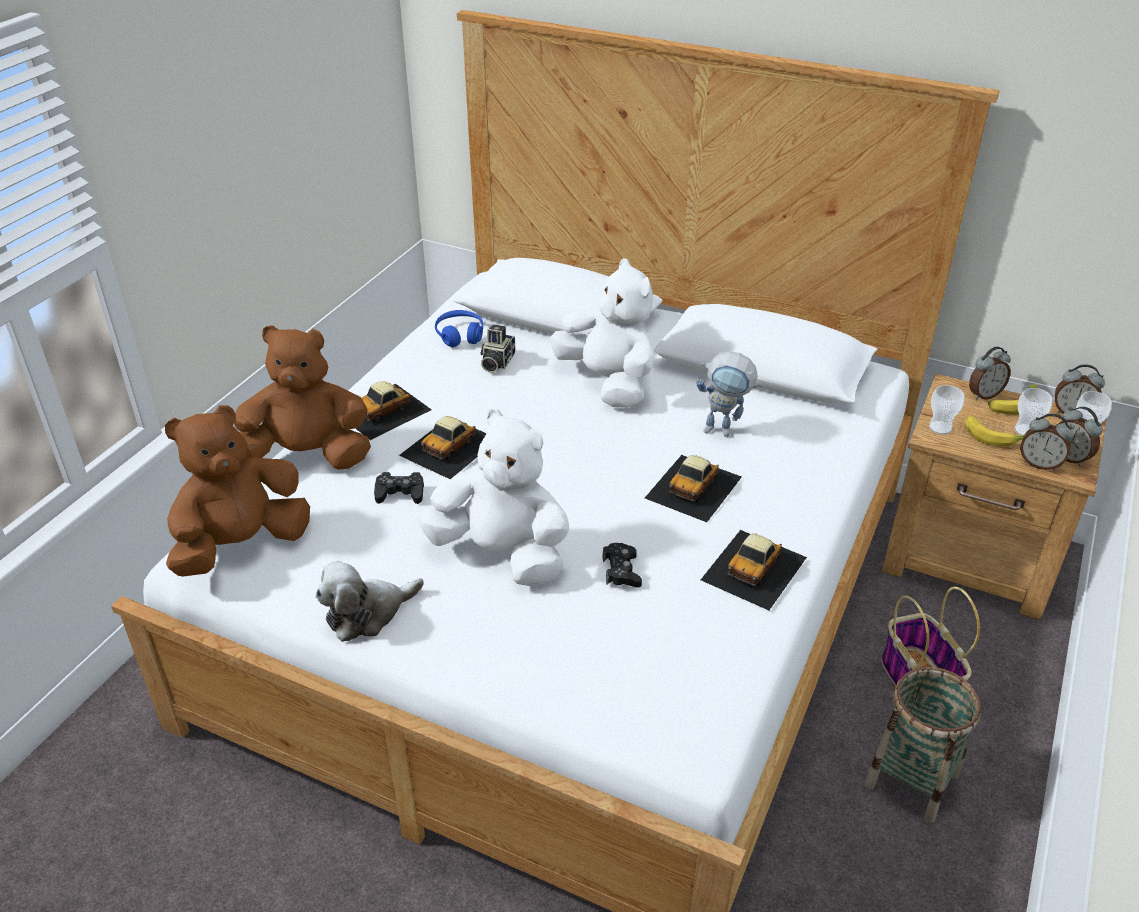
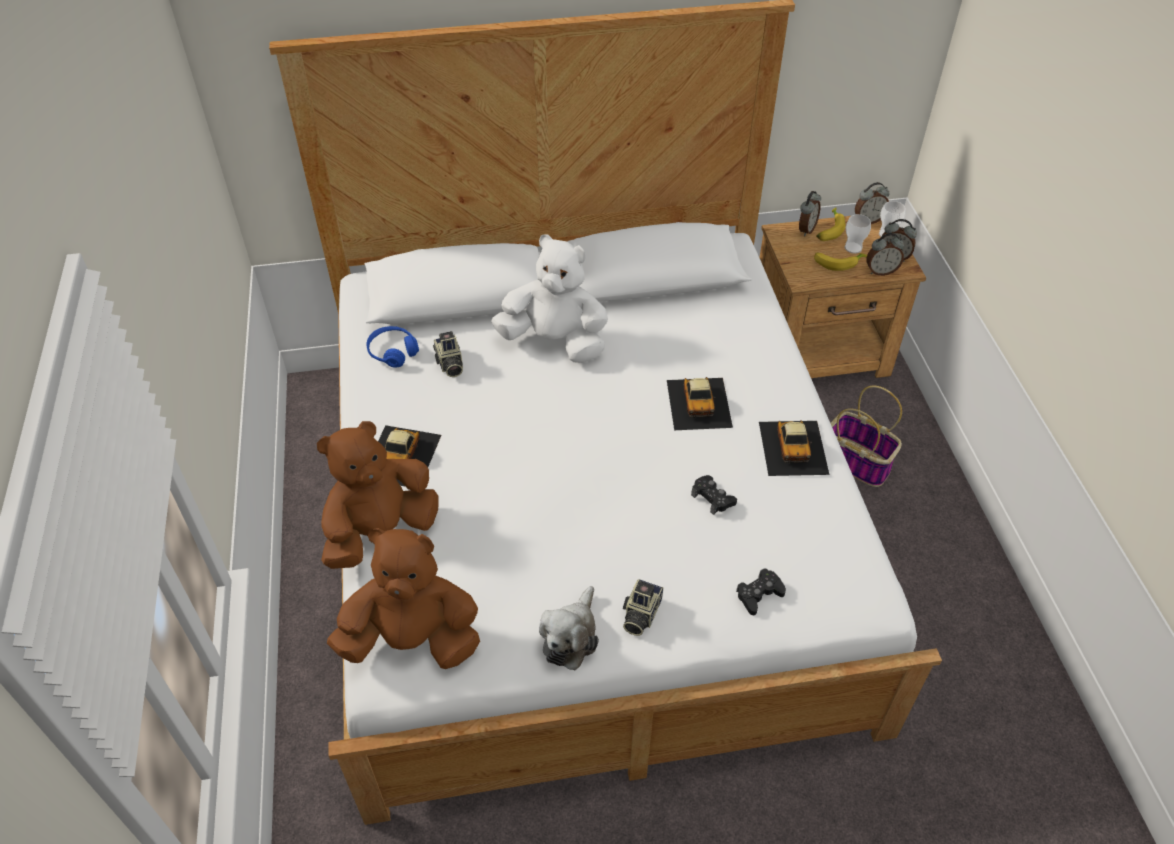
camera: 35 degrees left, 10 degrees up
brown plush toy [165,405,310,577] -> brown plush toy turned 75 degrees clockwise [327,528,480,669]
black game controller [374,472,424,504] -> black game controller moved to [736,568,786,615]
toy car [399,416,487,479] -> none
white plush toy [418,409,569,586] -> none
toy robot [696,351,763,437] -> none
basket [864,667,981,823] -> none
cup [929,385,964,435] -> none
none -> camera [623,579,663,636]

